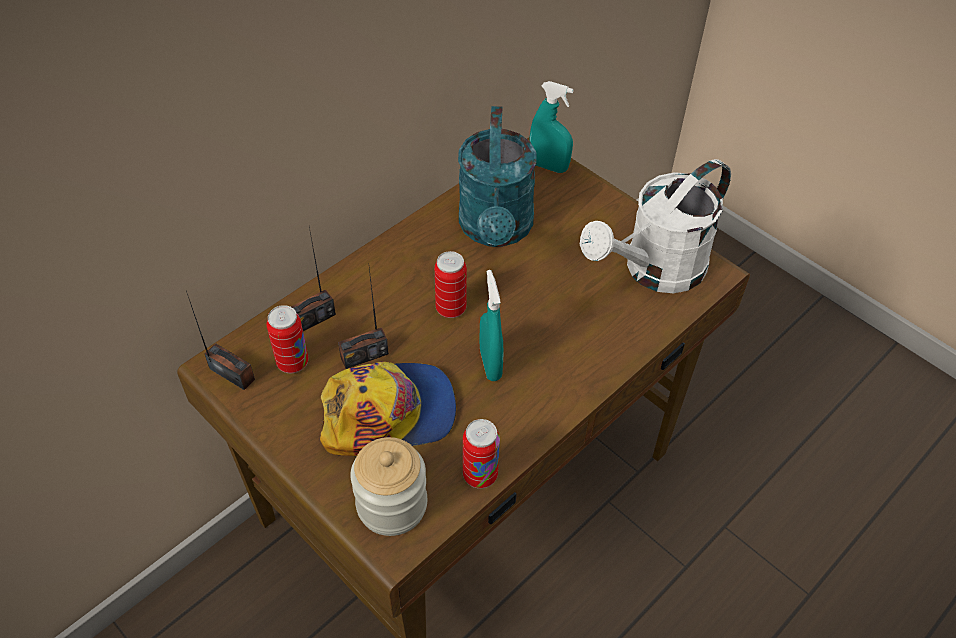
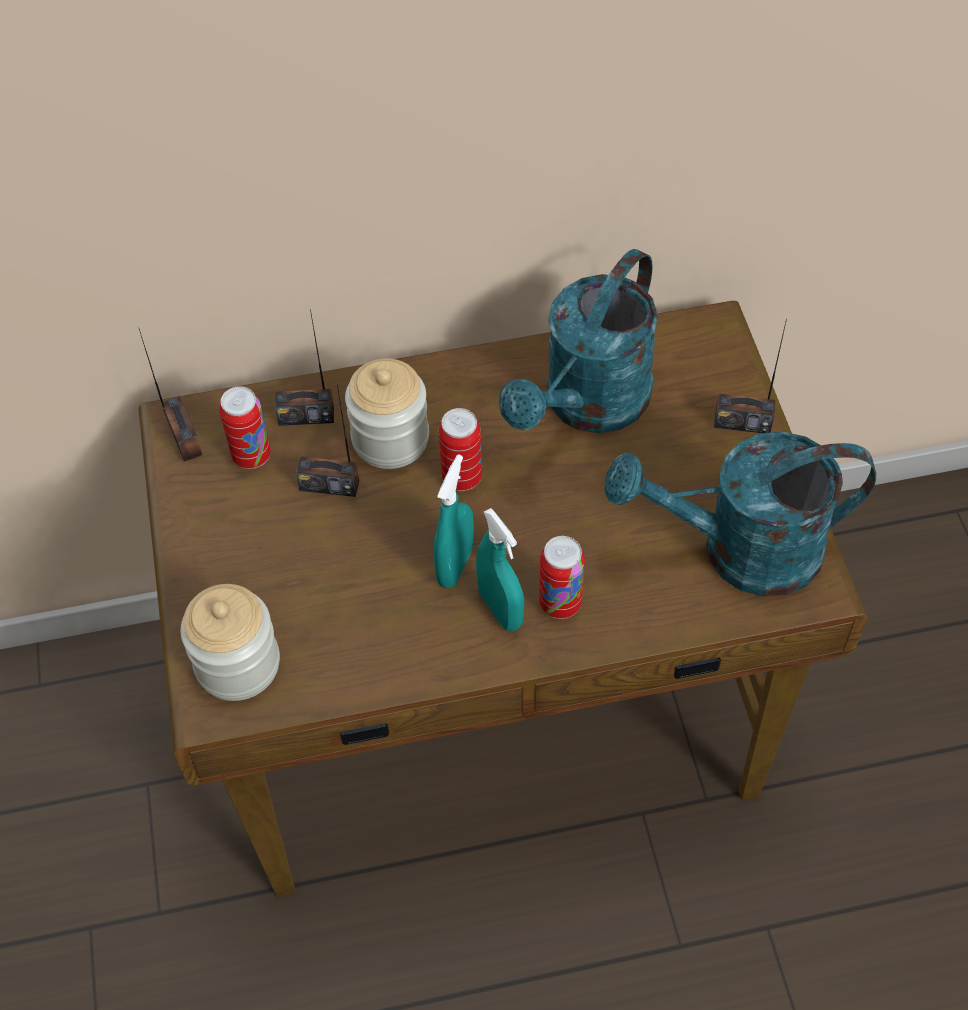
camera: 35 degrees right, 5 degrees up
cap [320,362,456,456] -> none
can [463,419,500,489] -> can moved to [539,536,585,619]
turquoise spray bottle [529,81,574,173] -> turquoise spray bottle moved to [476,508,524,631]
white watering can [580,159,731,293] -> turquoise watering can [604,431,876,597]
none -> jar [345,358,429,469]
none -> radio [714,319,787,433]

